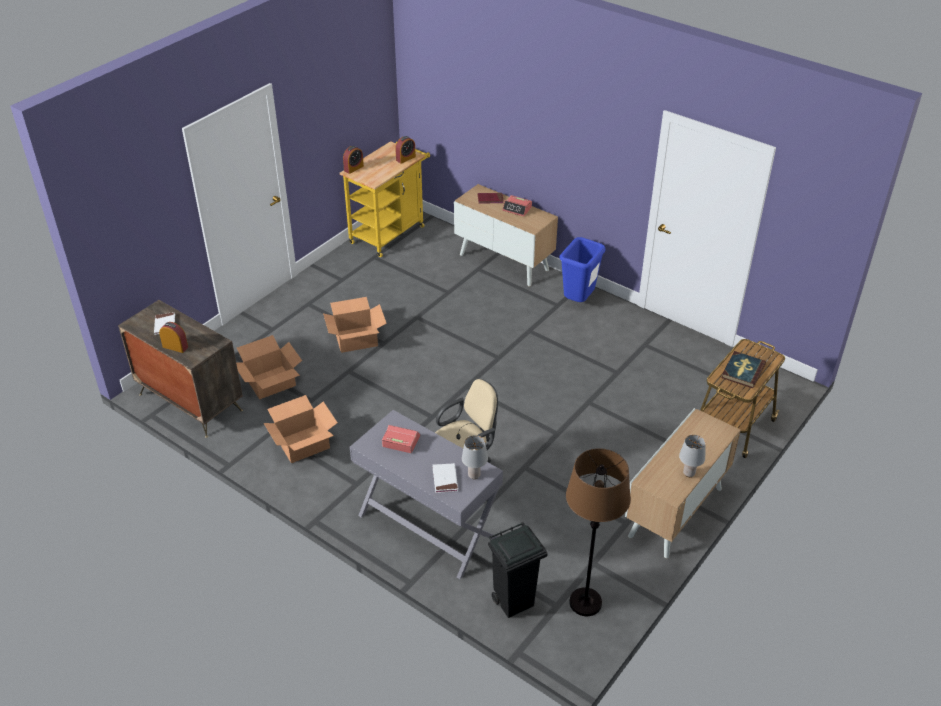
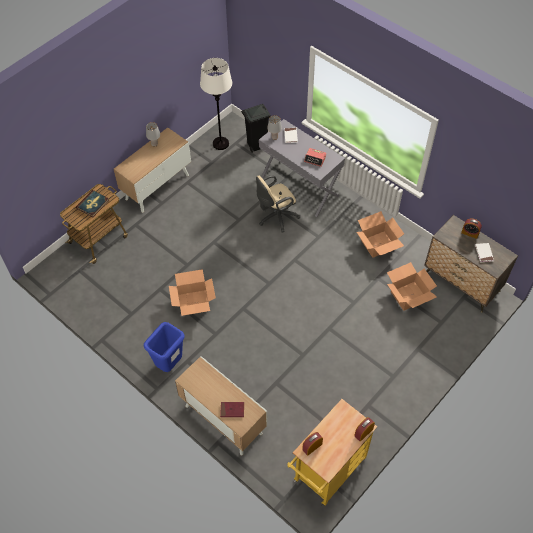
camera: 175 degrees left, 15 degrees up
cardboard box [323,297,387,353] -> cardboard box moved to [169,269,216,316]
alarm clock [502,195,532,217] -> none
brown floor lamp [566,448,631,616] -> white floor lamp [200,58,232,150]

